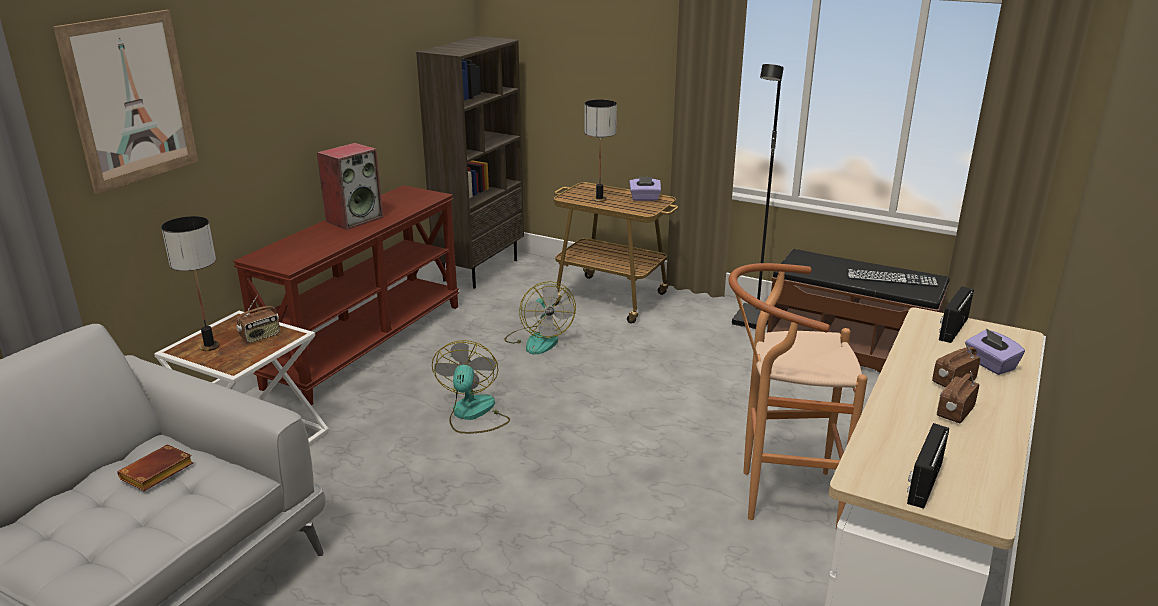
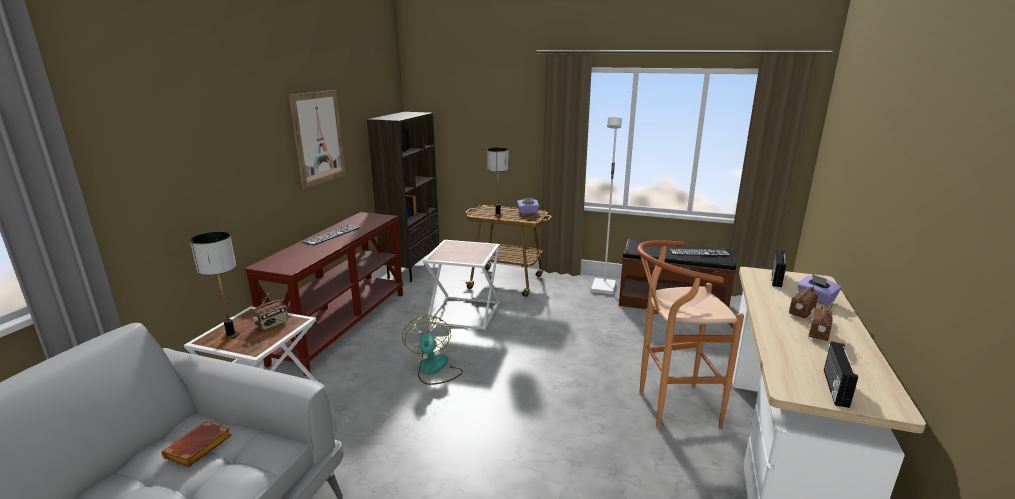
camera: 10 degrees left, 5 degrees down
picture [53,10,198,194] -> picture moved to [289,90,346,190]
speaker [317,143,383,230] -> keyboard [302,225,360,245]
fan [504,281,576,354] -> white side table [423,240,500,330]
black floor lamp [732,64,784,329] -> white floor lamp [591,117,622,295]

